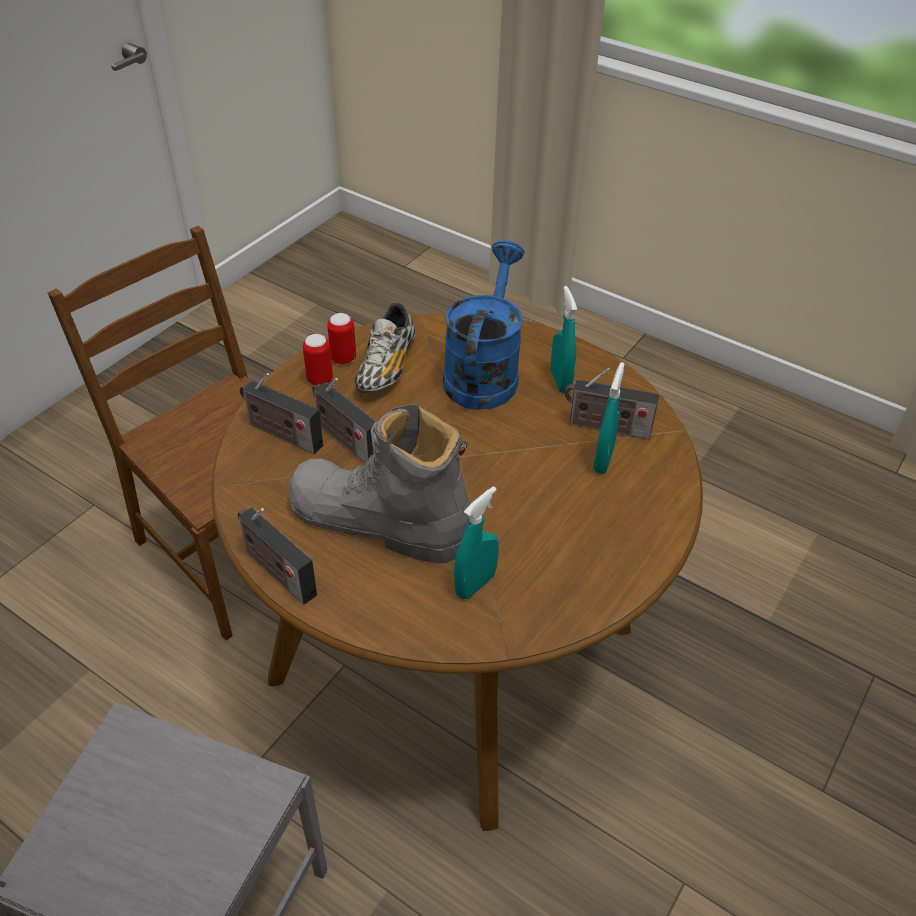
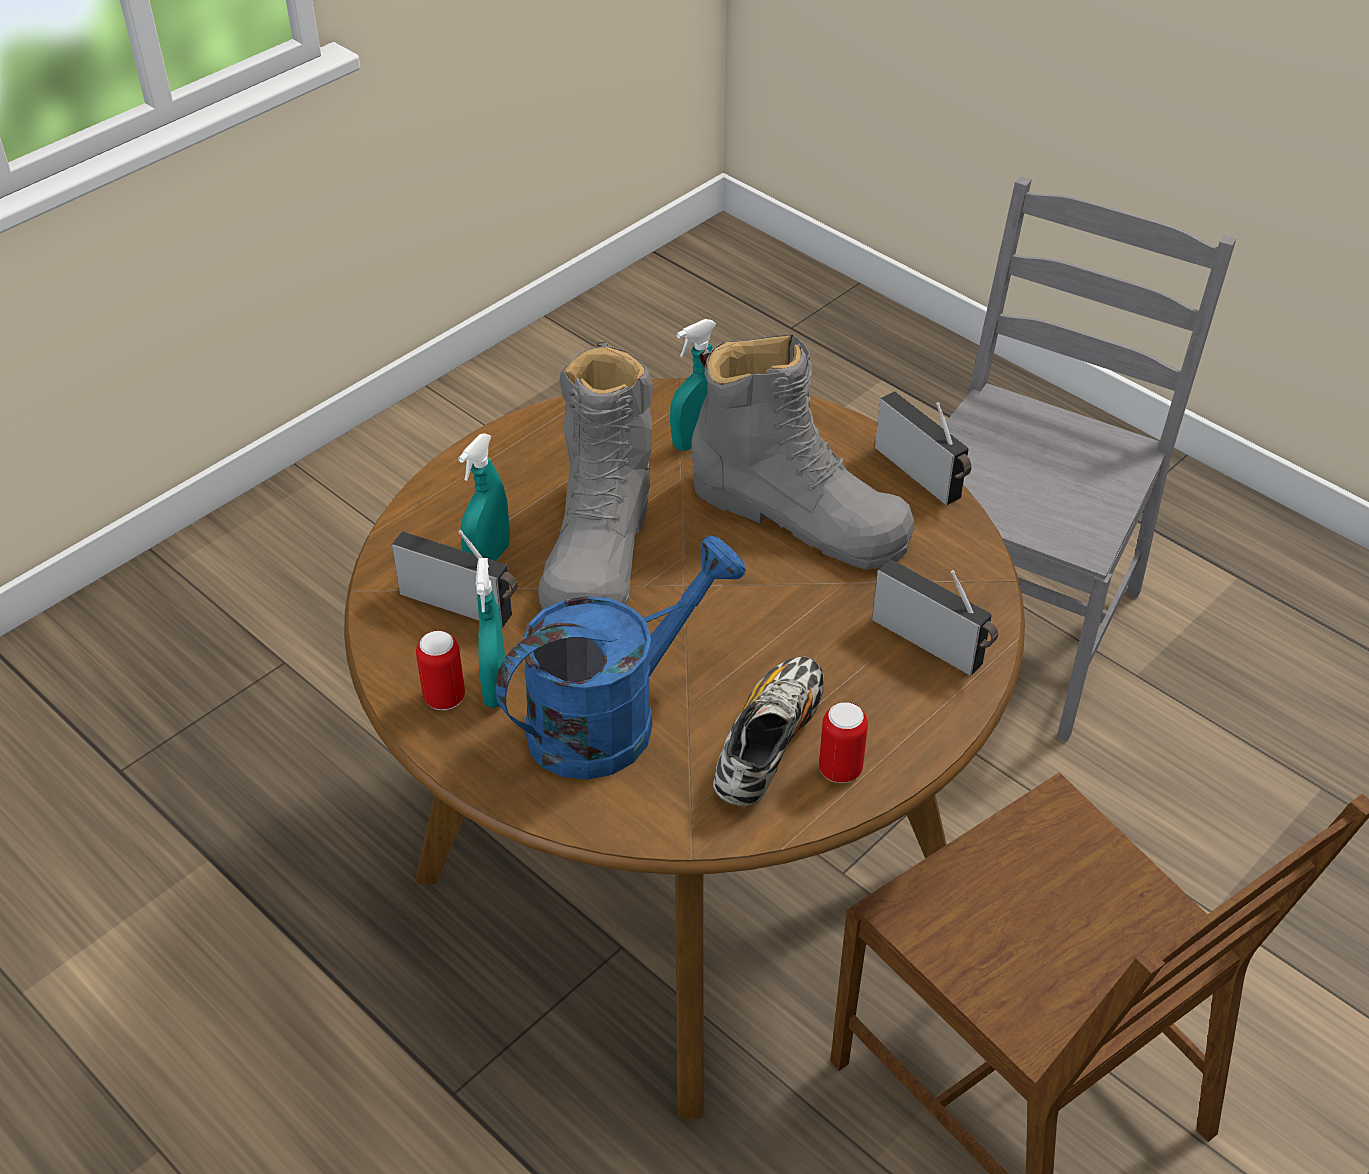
camera: 170 degrees left, 0 degrees up
can [303,334,333,386] -> can moved to [416,631,465,710]
radio [312,378,376,464] -> none
blue watering can [443,241,525,410] -> blue watering can turned 150 degrees counterclockwise [495,535,746,780]
none -> grey boot [538,342,653,610]

